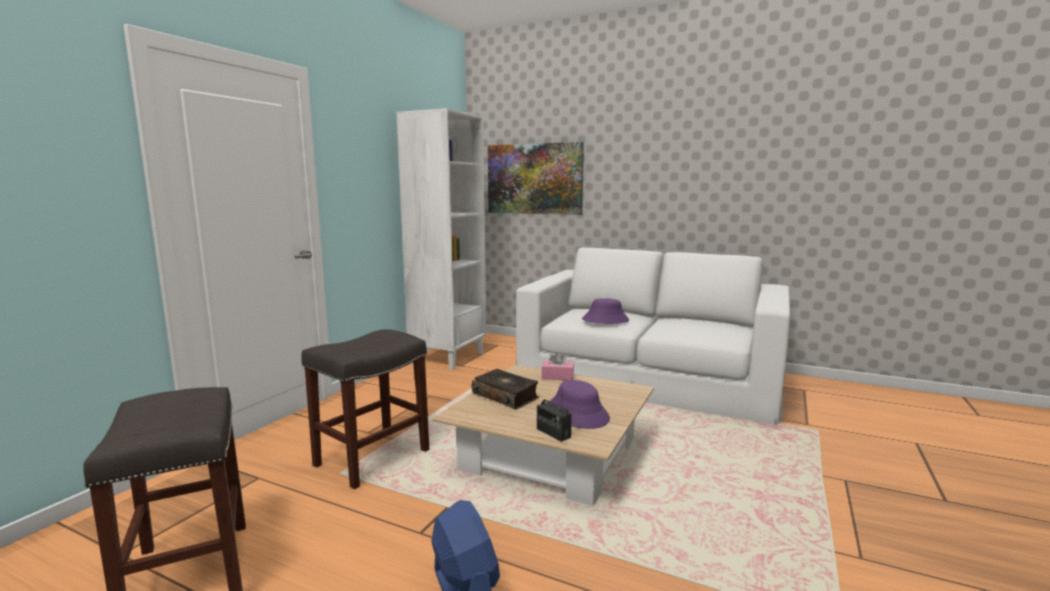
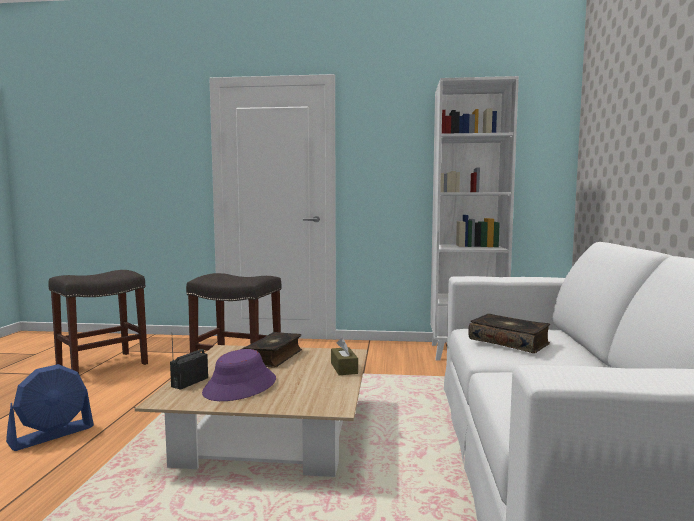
camera: 70 degrees right, 5 degrees down
picture [488,142,584,215] -> none
pink tissue box [542,352,574,380] -> brown tissue box [331,338,358,375]
purple hat [582,298,629,324] -> book [468,314,550,353]

